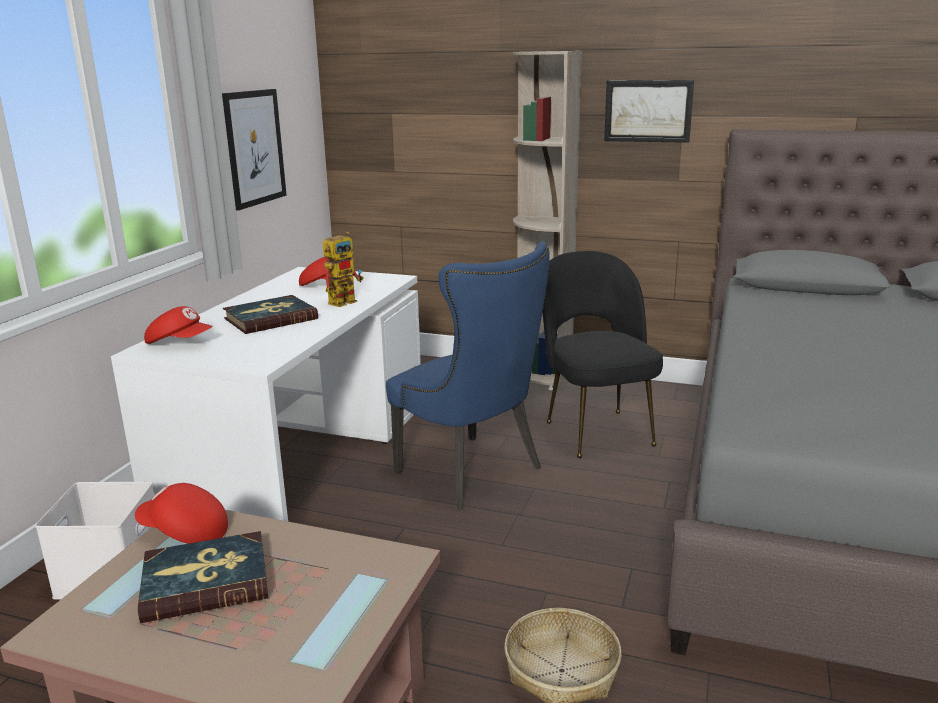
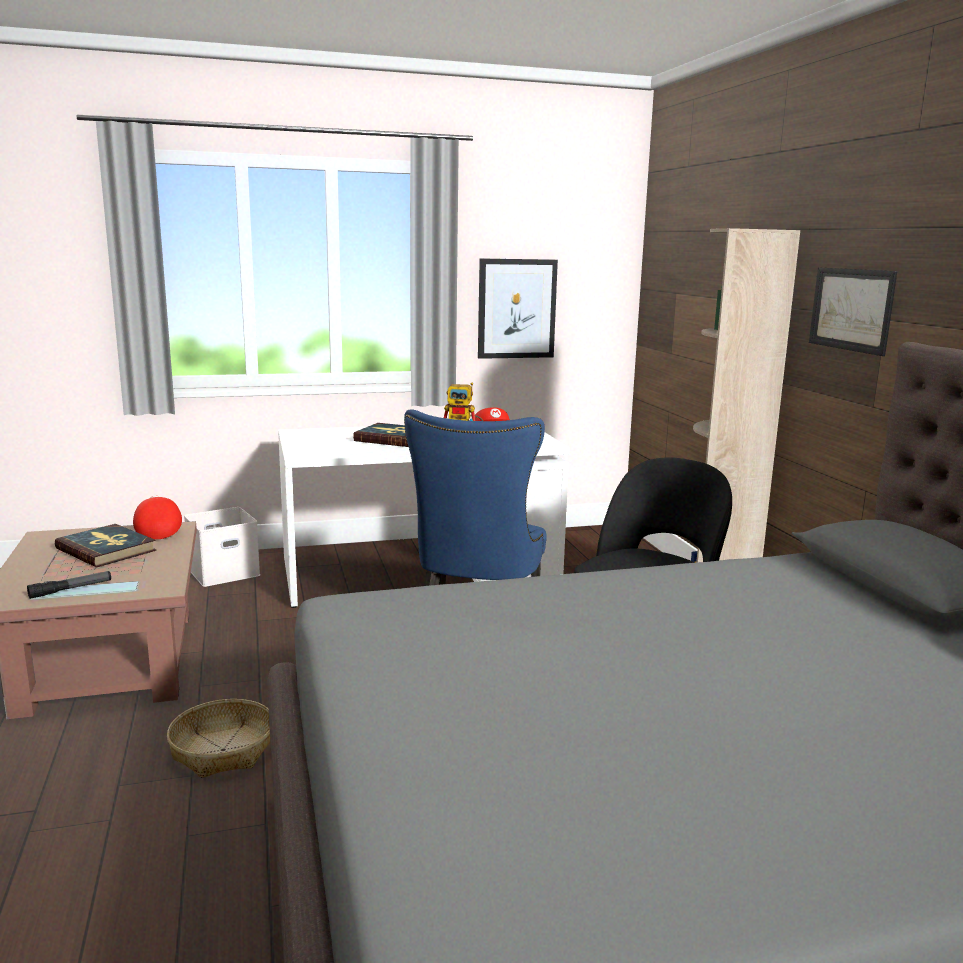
camera: 55 degrees right, 5 degrees down
red cap [144,306,213,344] -> none
none -> flashlight [27,571,111,599]

